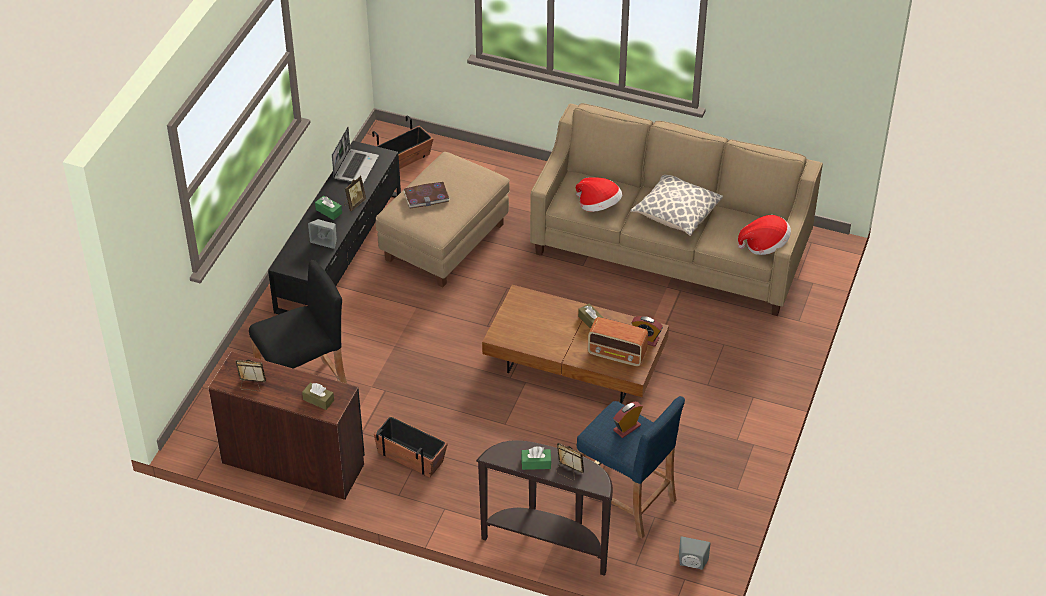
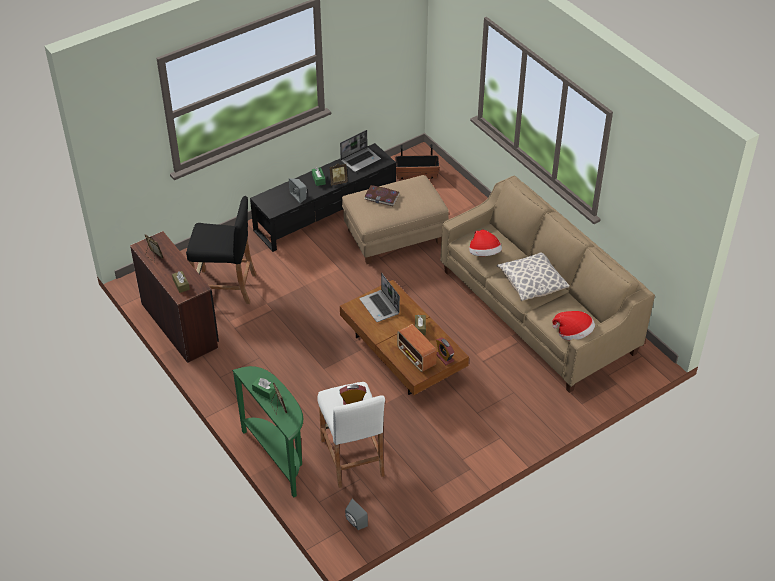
camera: 35 degrees right, 0 degrees up
planter [374,416,448,477] -> none
brown console table [476,441,613,576] -> green console table [232,366,303,498]
blue stool [575,396,685,539] -> white stool [317,382,385,488]
none -> laptop [360,273,400,322]

